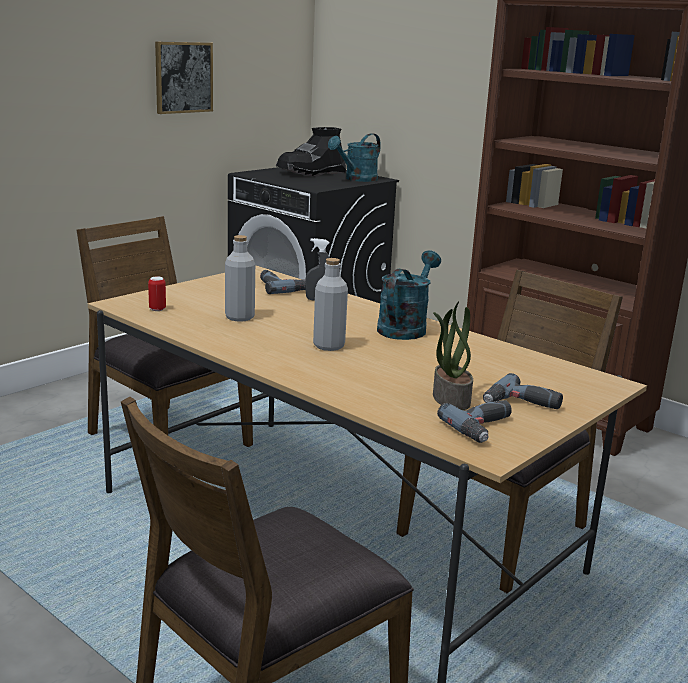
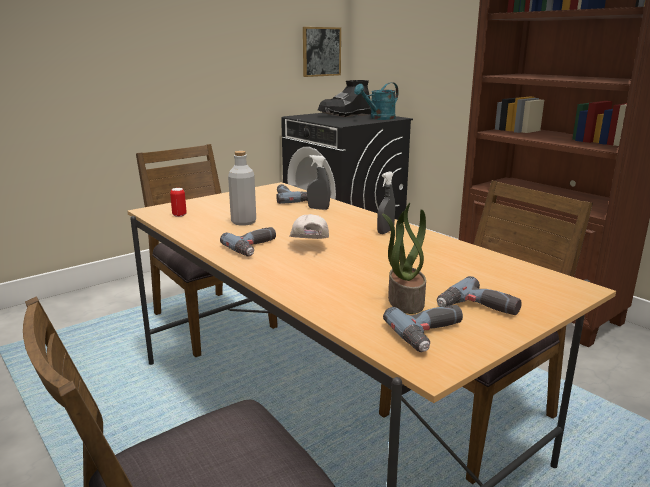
camera: 10 degrees right, 0 degrees up
picture [155,41,213,114] -> picture moved to [303,27,341,77]
grey bottle [313,258,348,351] -> white cap [290,214,329,239]
turquoise watering can [377,251,441,340] -> grey spray bottle [377,171,395,234]
none -> power drill [220,227,276,257]

